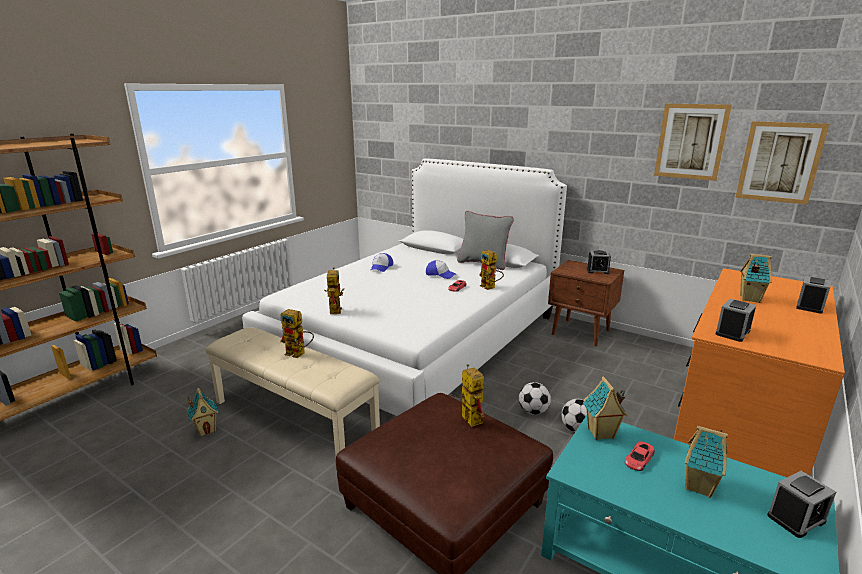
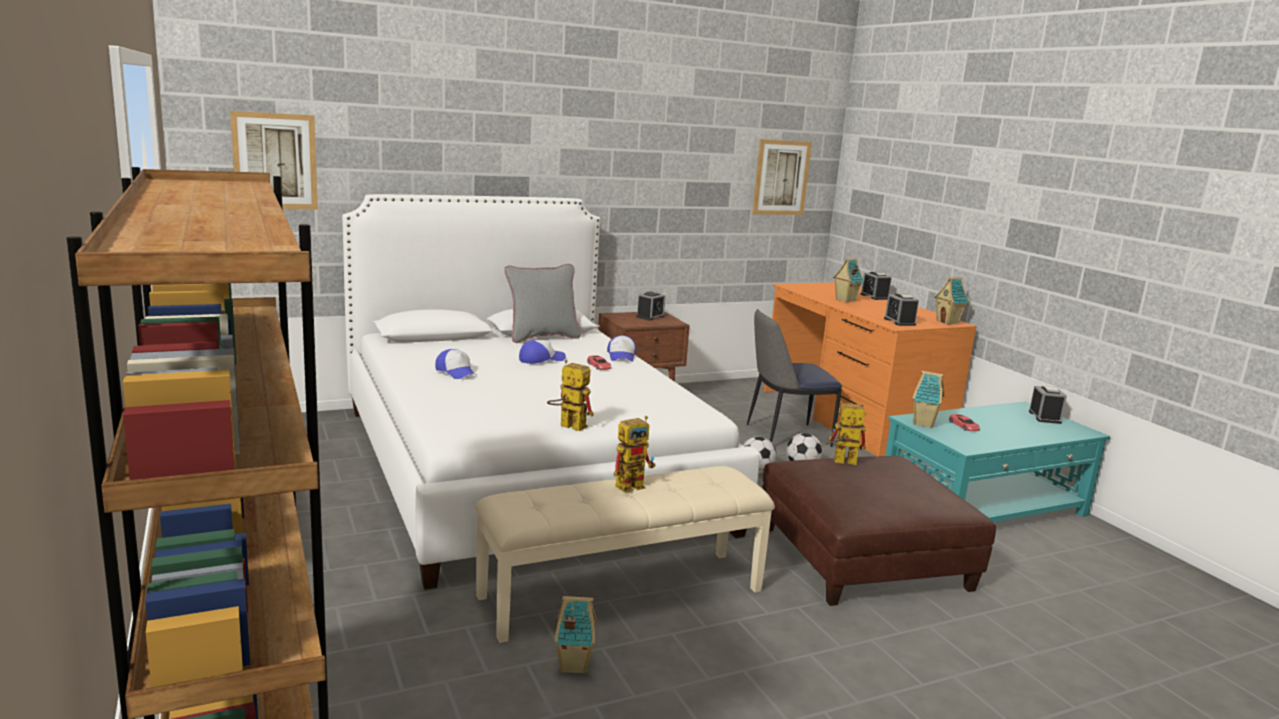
camera: 60 degrees left, 5 degrees down
toy robot [479,250,504,290] -> cap [607,335,637,362]
picture [654,104,732,181] -> picture moved to [230,111,318,209]
toy house [685,426,728,498] -> toy house moved to [934,277,969,325]
none -> chair [747,309,842,447]

